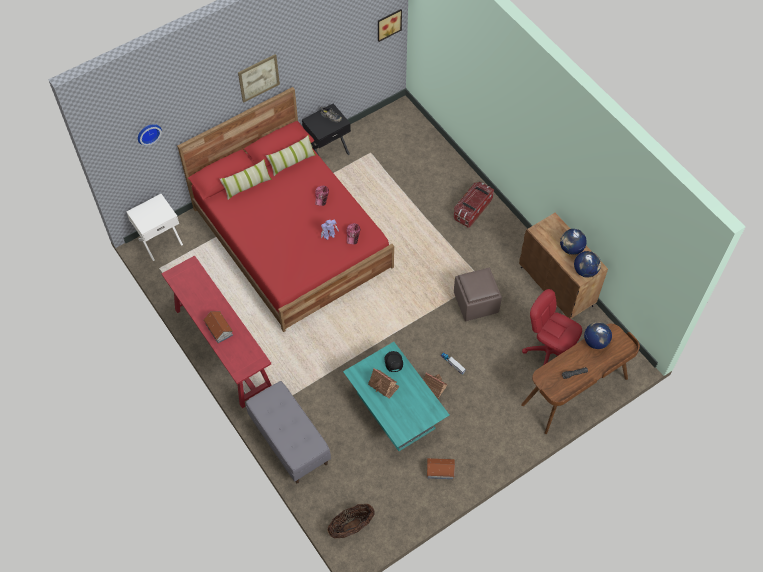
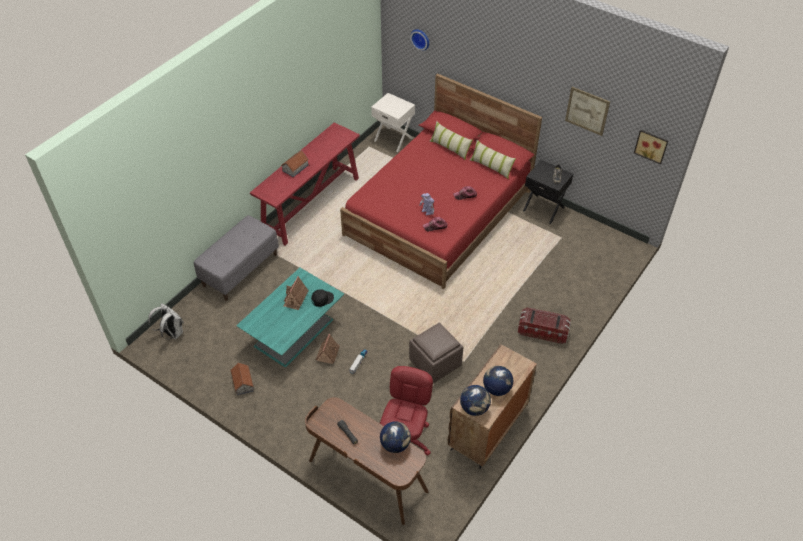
camera: 70 degrees right, 10 degrees down
picture [238,54,280,103] -> picture moved to [565,87,610,136]
basket [328,504,374,538] -> white backpack [148,303,184,339]

